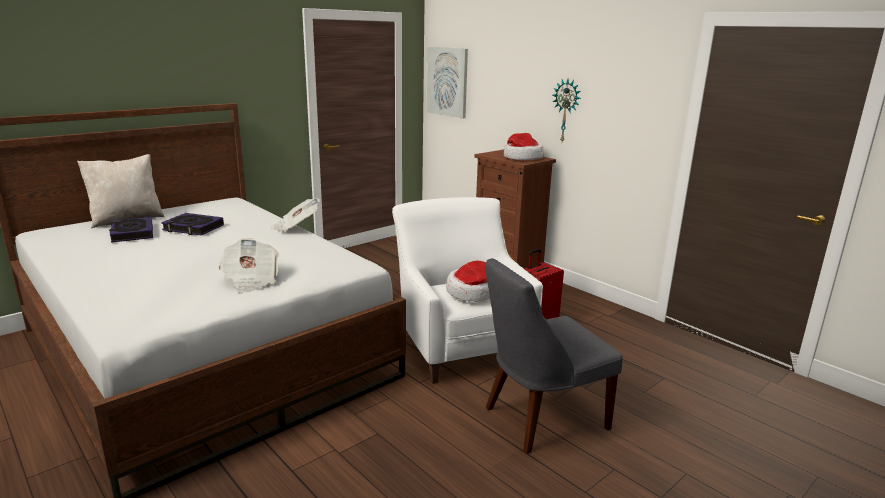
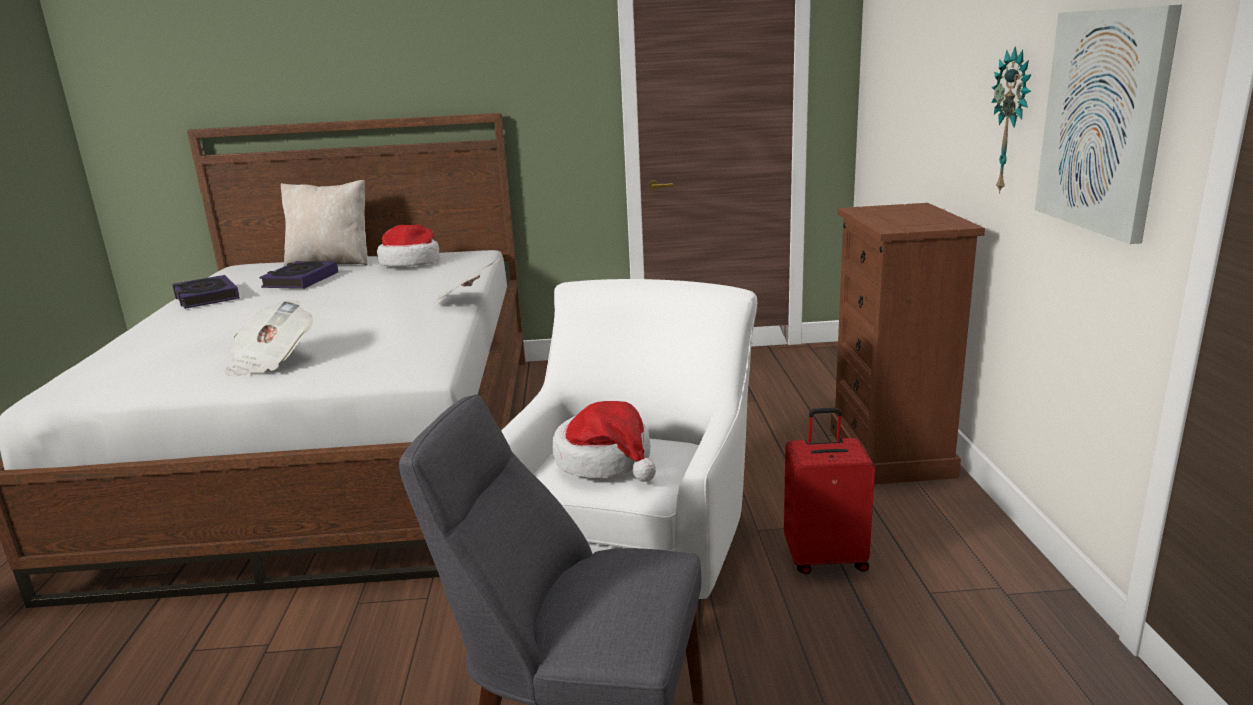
camera: 40 degrees right, 0 degrees up
book [161,213,224,235] -> book moved to [172,275,240,309]
picture [427,47,468,119] -> picture moved to [1035,5,1182,244]
hat [504,133,544,160] -> hat moved to [377,224,440,267]

